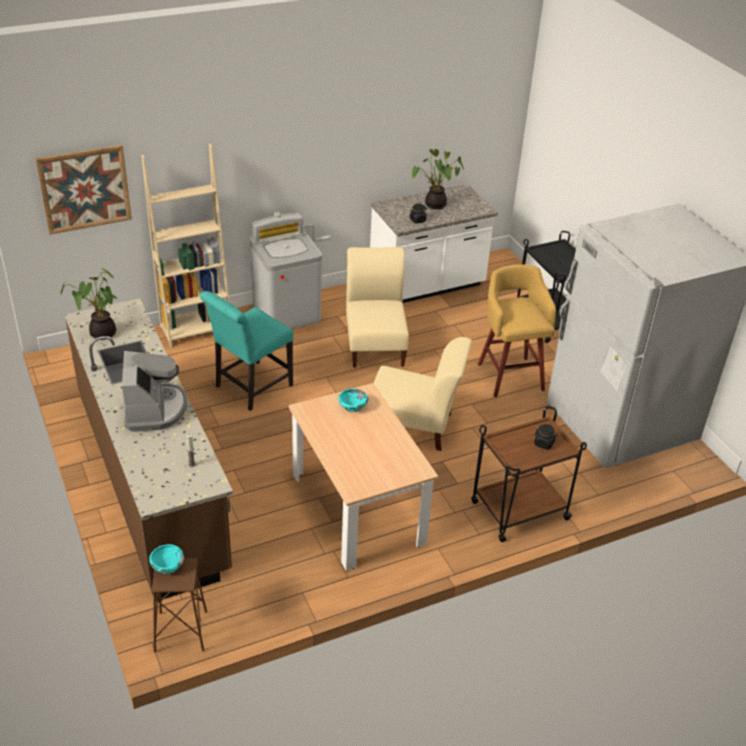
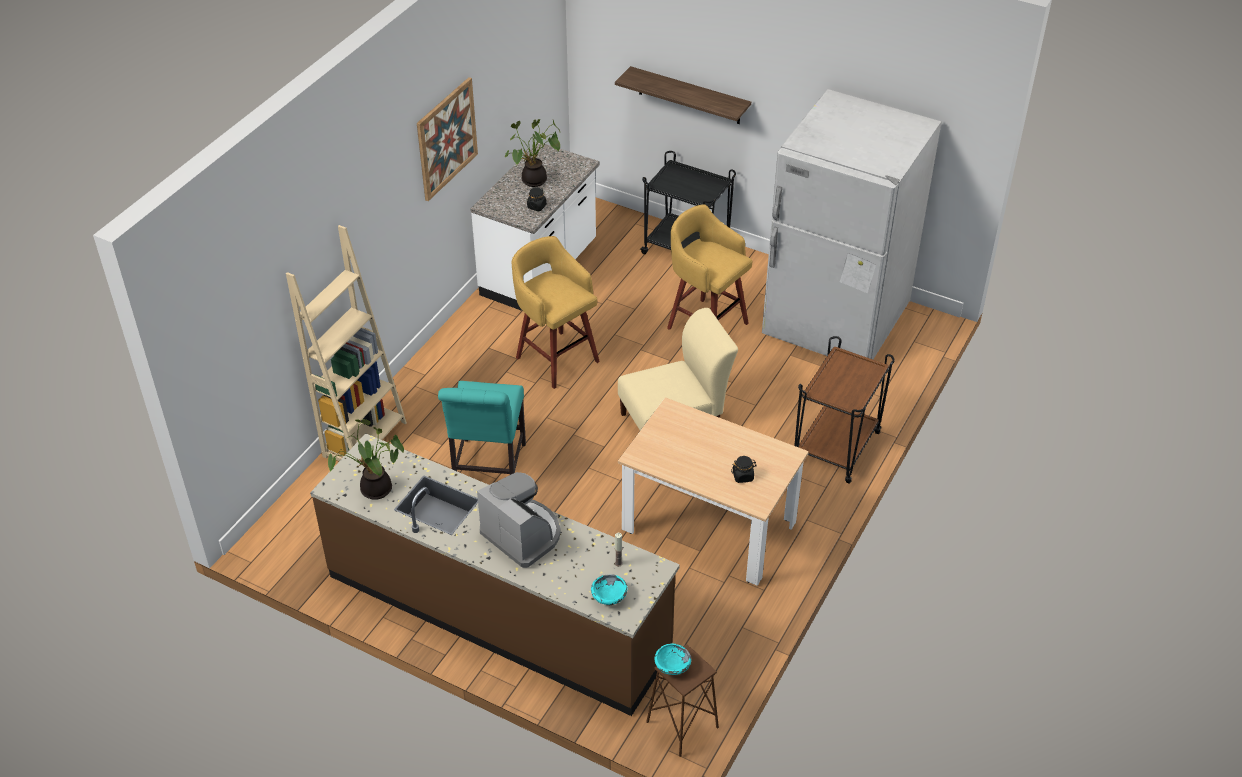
camera: 35 degrees left, 5 degrees up
picture [35,145,132,235] -> picture moved to [417,77,478,201]
grey washing machine [249,212,331,329] -> none
turquoise bowl [338,388,368,412] -> turquoise bowl moved to [591,574,628,605]
beige chair [346,247,409,368] -> yellow stool [511,236,600,389]
black jar [534,424,558,450] -> black jar moved to [731,456,757,483]
none -> shelf [615,66,751,124]

